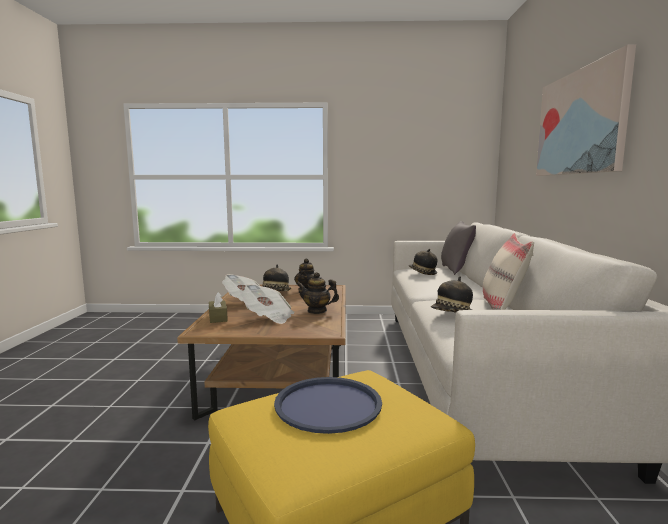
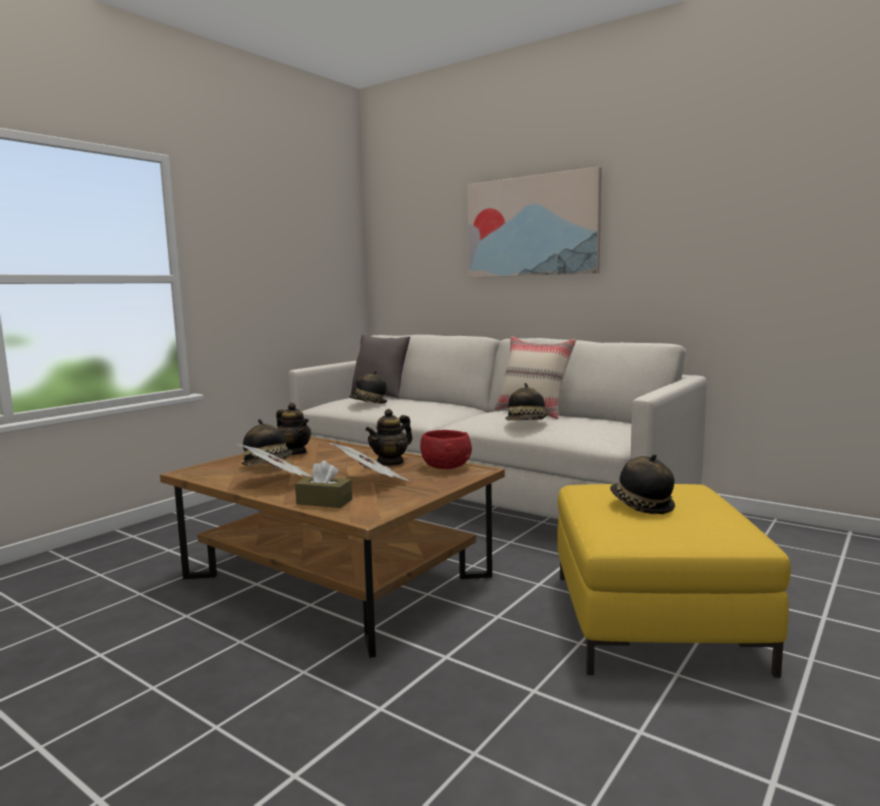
camera: 55 degrees left, 0 degrees up
blue tray [274,377,382,434] -> hat [610,454,675,514]
none -> red bowl [420,430,472,469]

